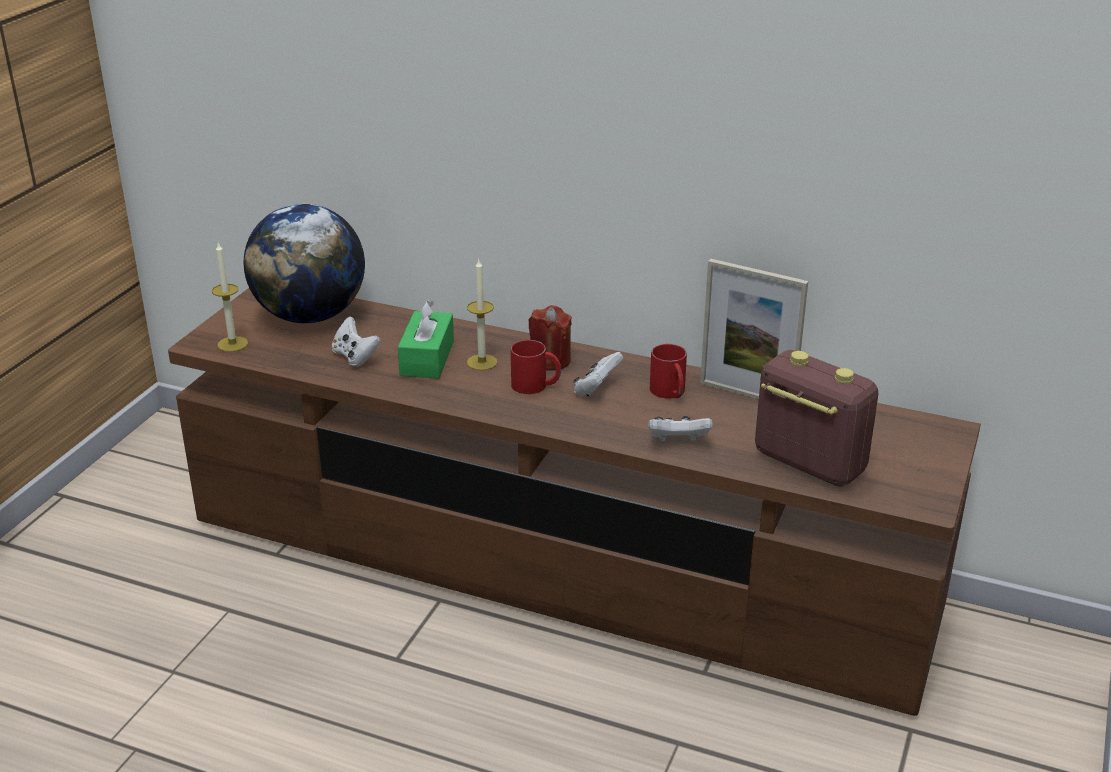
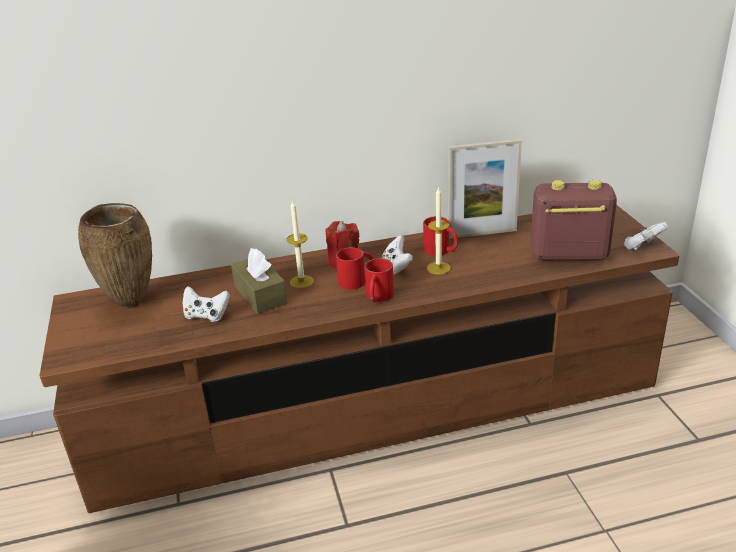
camera: 35 degrees left, 0 degrees up
candle [212,243,248,352] -> candle moved to [427,186,451,275]
globe [244,204,365,324] -> brown vase [78,203,152,308]
green tissue box [398,299,454,379] -> brown tissue box [231,248,288,314]
white game controller [648,416,713,441] -> white game controller moved to [624,222,668,250]
none -> red mug [365,258,394,302]

